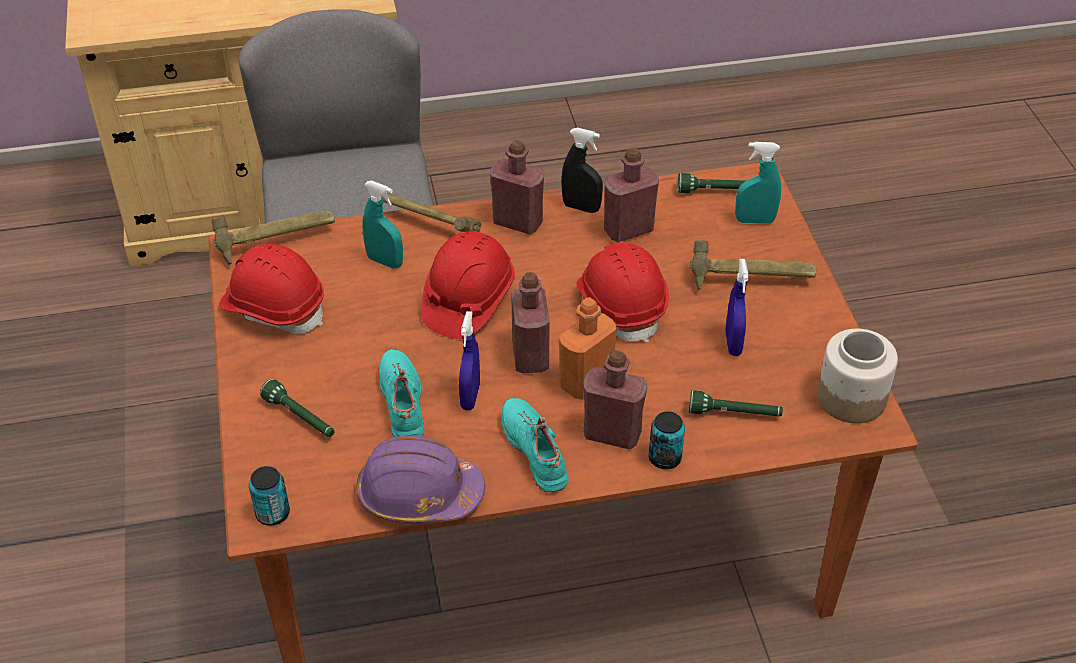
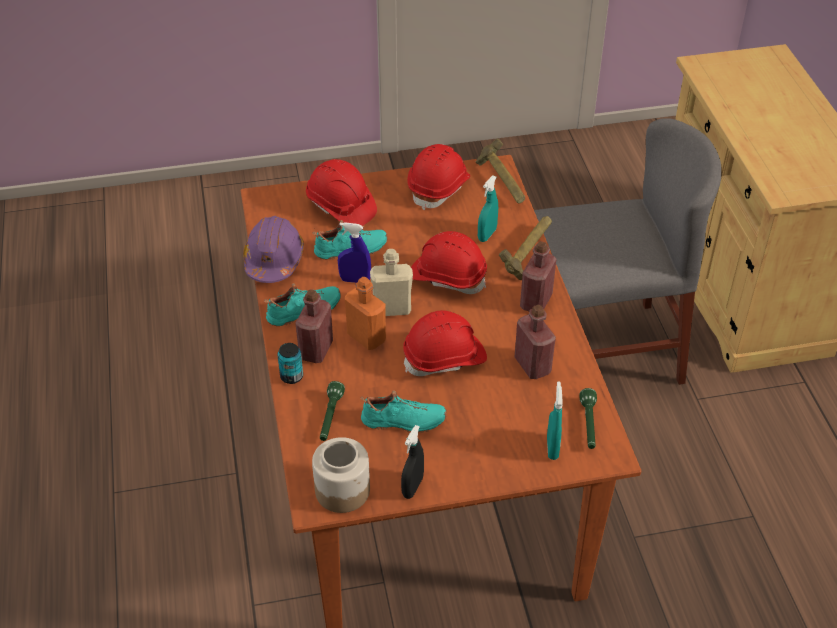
camera: 90 degrees right, 0 degrees up
can [249,466,290,526] -> none
green flashlight [260,379,334,437] -> red hard hat [306,159,377,226]
red bottle [511,272,550,373] -> beige bottle [370,249,413,316]
black spray bottle [561,128,603,213] -> black spray bottle moved to [401,425,424,499]
hammer [689,240,816,290] -> none
blue spray bottle [725,259,748,356] -> turquoise shoe [360,390,447,433]

